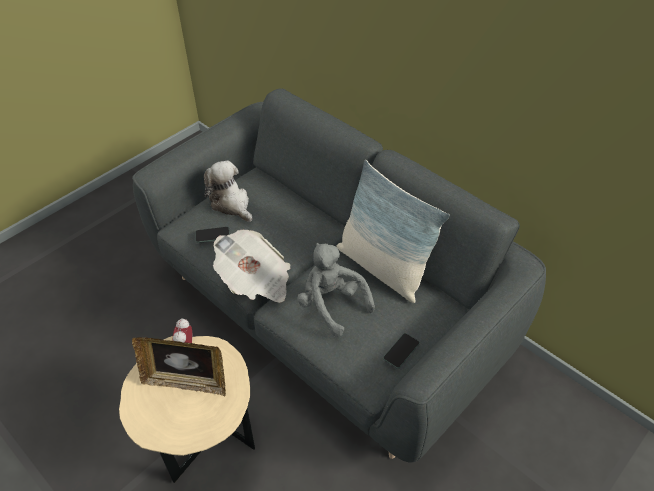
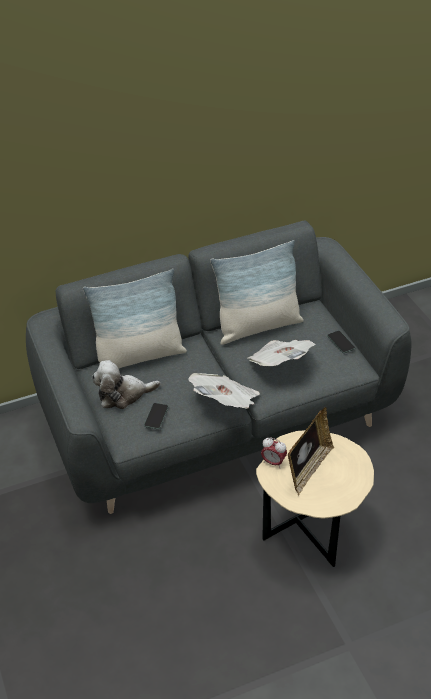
camera: 65 degrees left, 5 degrees down
grey plush toy [297,243,375,337] -> newspaper [248,340,316,366]
none -> pillow [83,269,187,369]

